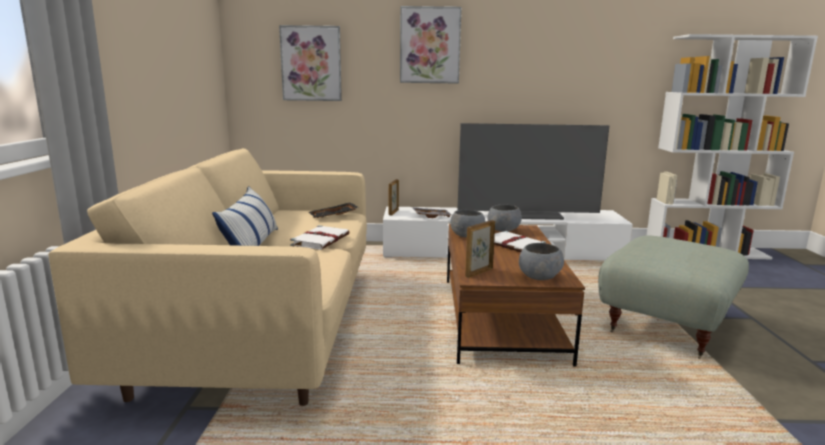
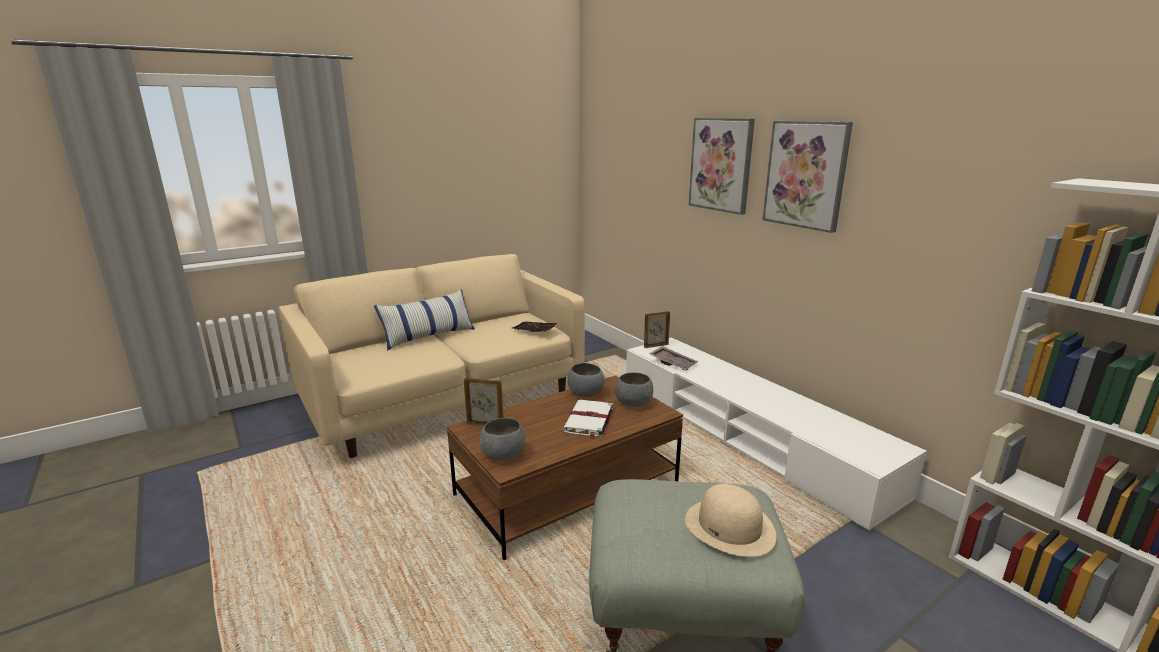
camera: 55 degrees right, 5 degrees up
picture [279,25,342,101] -> picture moved to [763,121,853,233]
white book [290,225,350,250] -> none
television [457,123,609,220] -> none
none -> beige hat [685,484,776,557]

